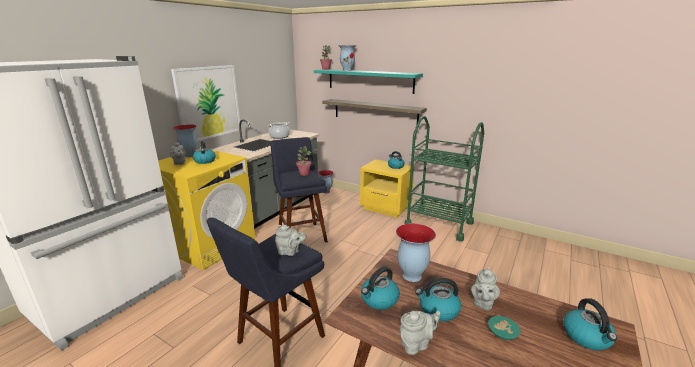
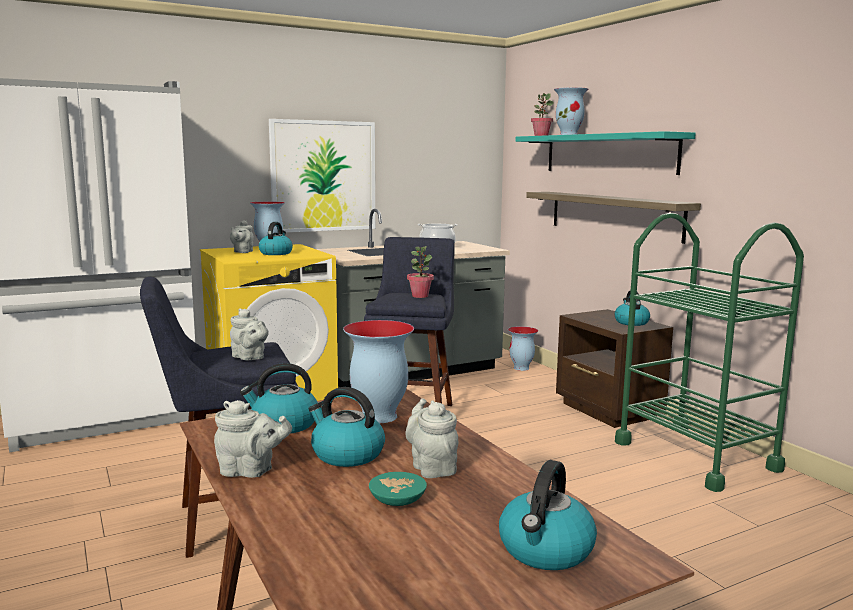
camera: 30 degrees right, 10 degrees down
yellow nightstand [360,159,414,218] -> brown nightstand [556,309,673,428]
grey teapot [471,267,500,311] -> grey teapot turned 105 degrees clockwise [405,398,458,478]

